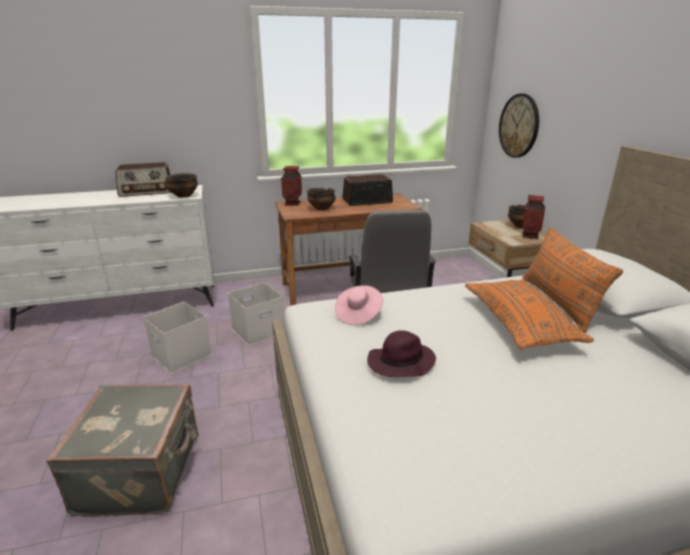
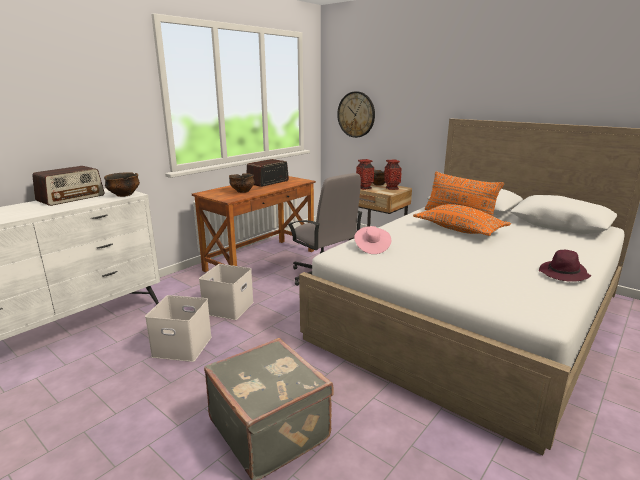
camera: 35 degrees left, 5 degrees down
vase [281,166,302,206] -> vase moved to [356,159,374,190]
purple hat [367,330,436,377] -> purple hat moved to [539,250,591,282]

